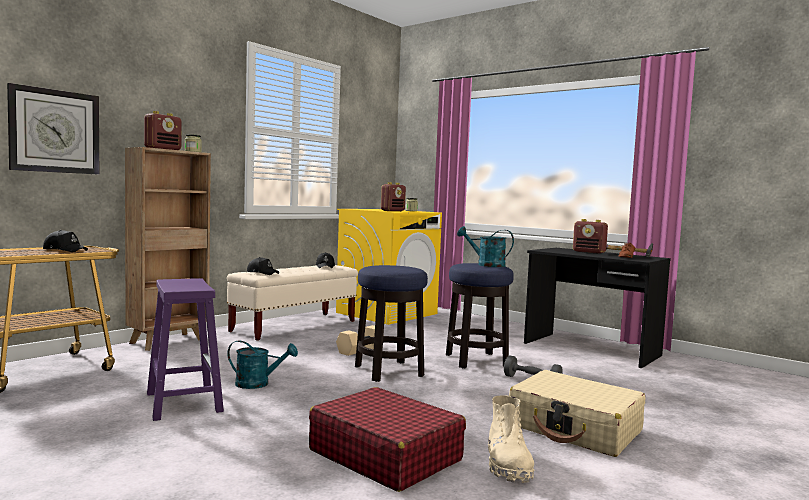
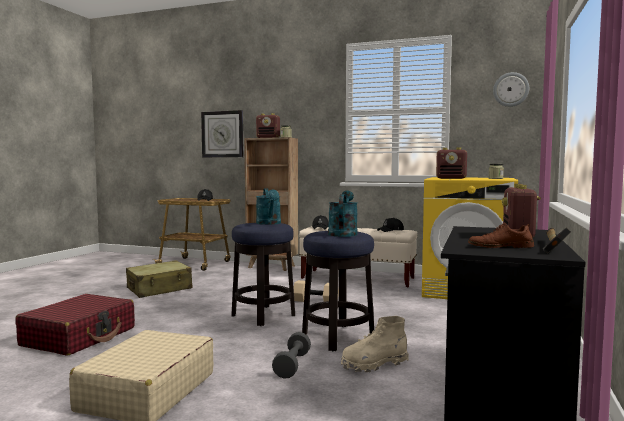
camera: 70 degrees right, 0 degrees up
purple stool [147,278,224,421] -> beige suitcase [126,260,192,298]
turquoise watering can [227,340,298,389] -> turquoise watering can moved to [256,188,281,225]
beige boot [488,395,534,483] -> beige boot moved to [341,316,409,372]
none -> wall clock [493,72,529,107]

